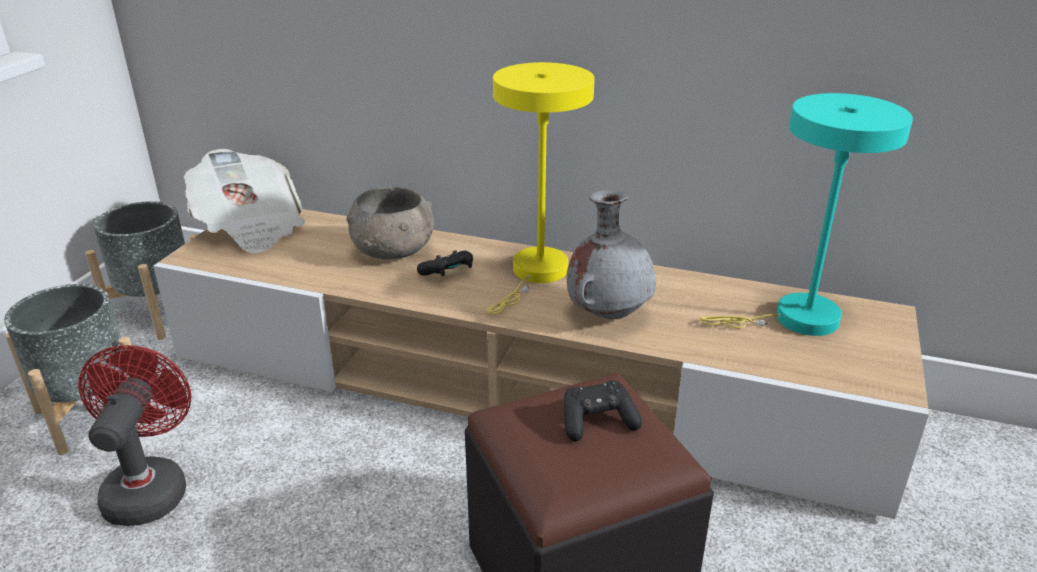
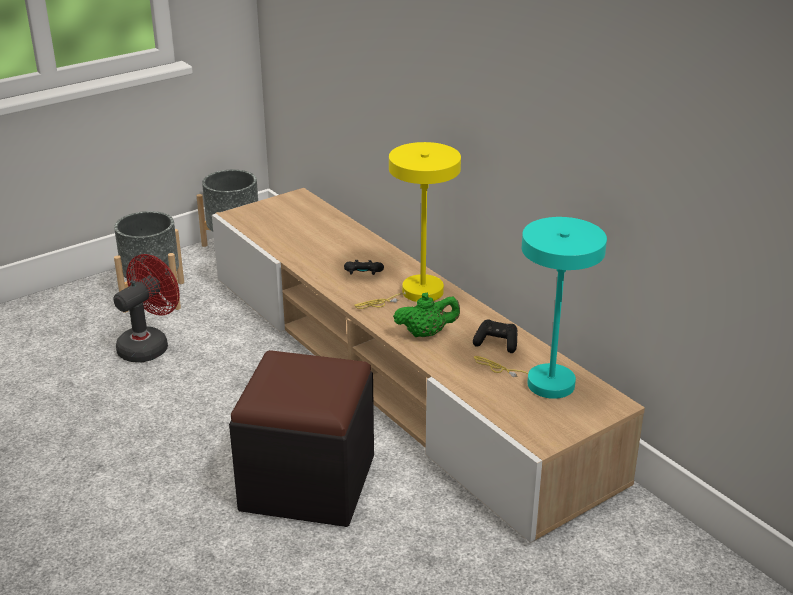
camera: 35 degrees right, 0 degrees up
newspaper [184,149,305,253] -> none
grey bowl [346,187,434,259] -> none
black game controller [564,380,642,442] -> black game controller moved to [473,319,517,353]
grey vase [567,190,656,319] -> green teapot [393,293,460,337]

